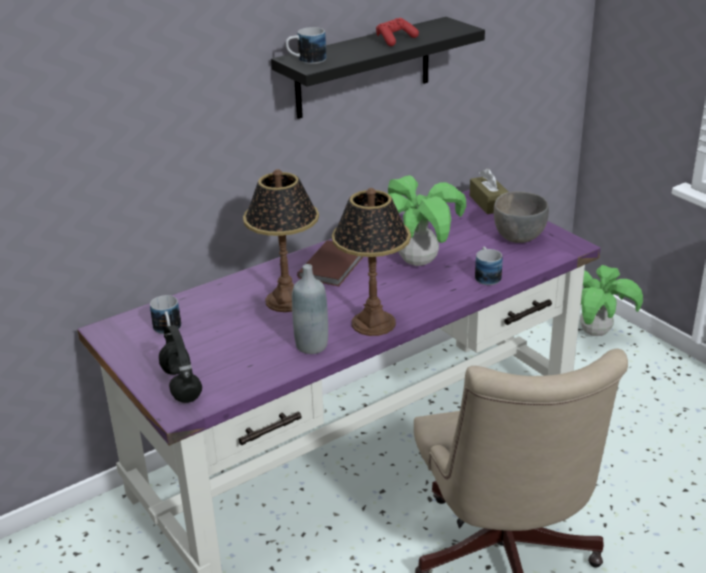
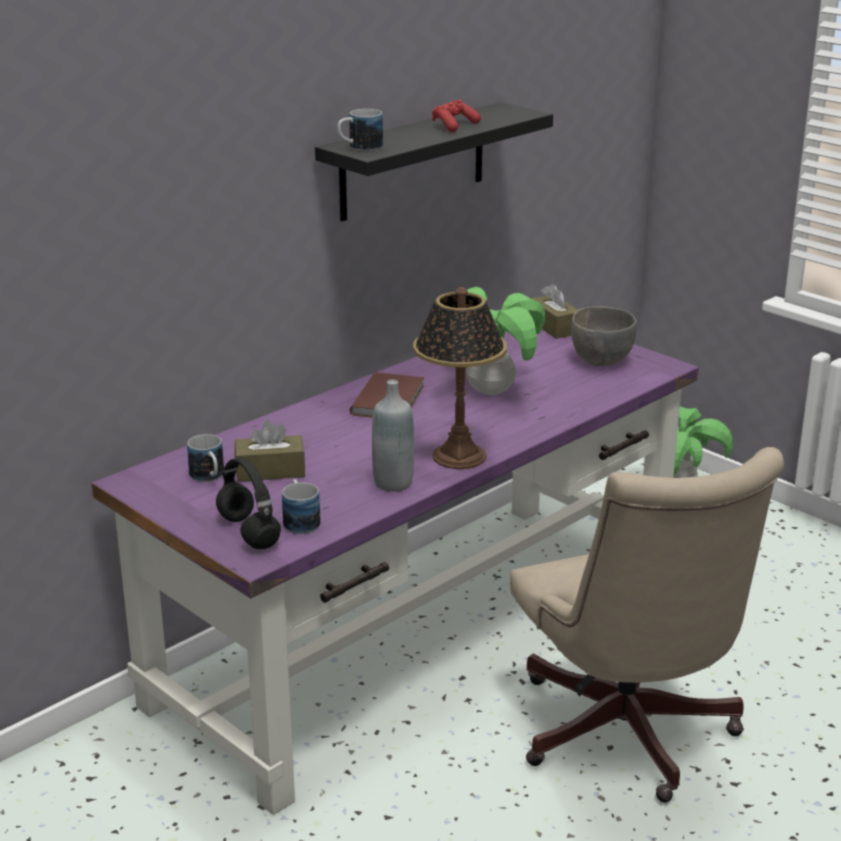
camera: 10 degrees left, 5 degrees down
table lamp [243,169,319,312] -> none
mug [475,246,503,285] -> mug moved to [282,479,321,534]
none -> brown tissue box [235,421,305,482]

